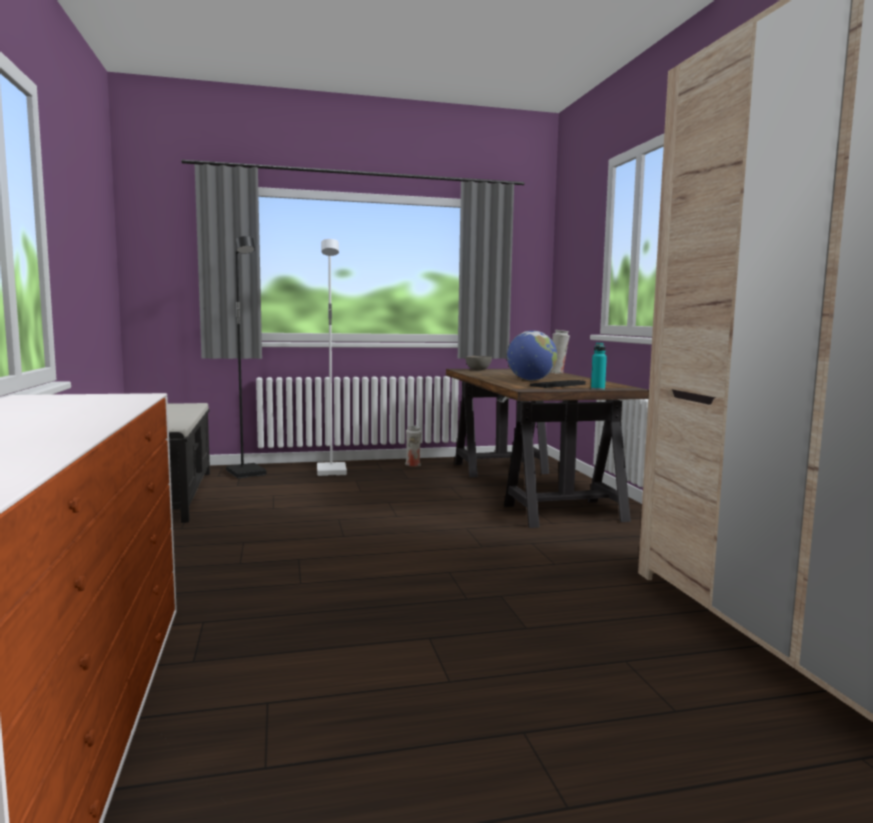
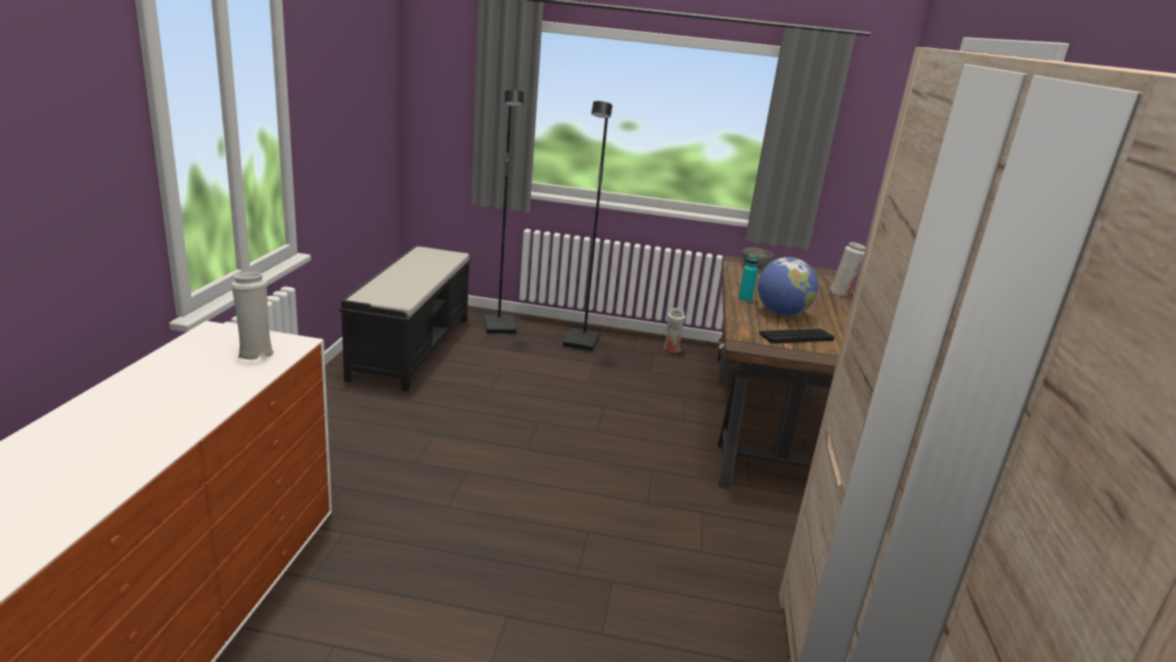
camera: 20 degrees right, 15 degrees up
white floor lamp [317,239,347,476] -> black floor lamp [563,101,612,352]
turquoise bottle [591,343,607,390] -> turquoise bottle moved to [738,255,758,302]
none -> white vase [231,272,274,360]

